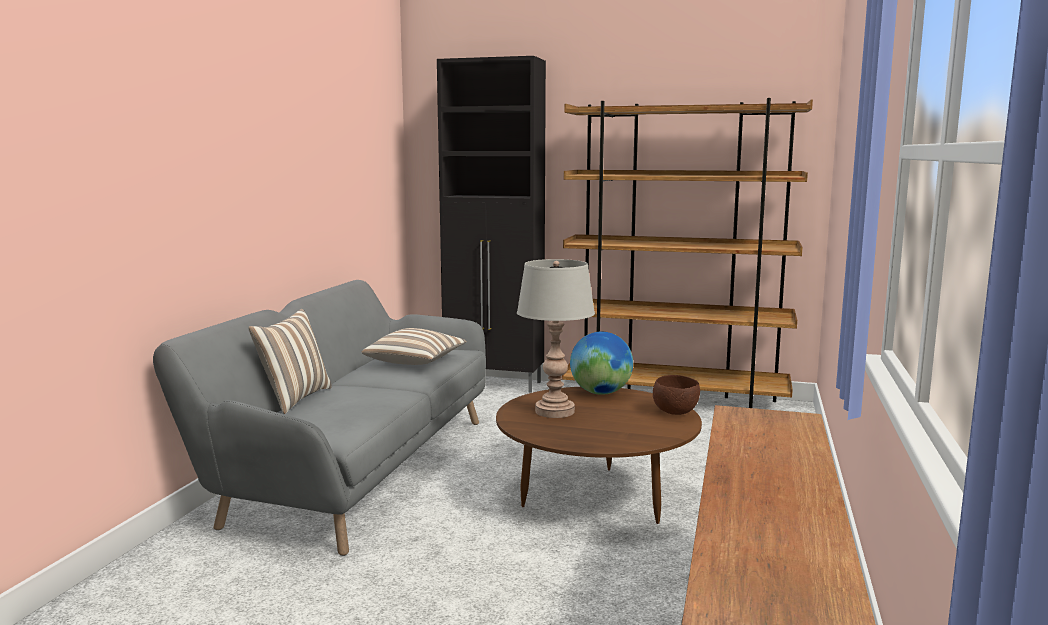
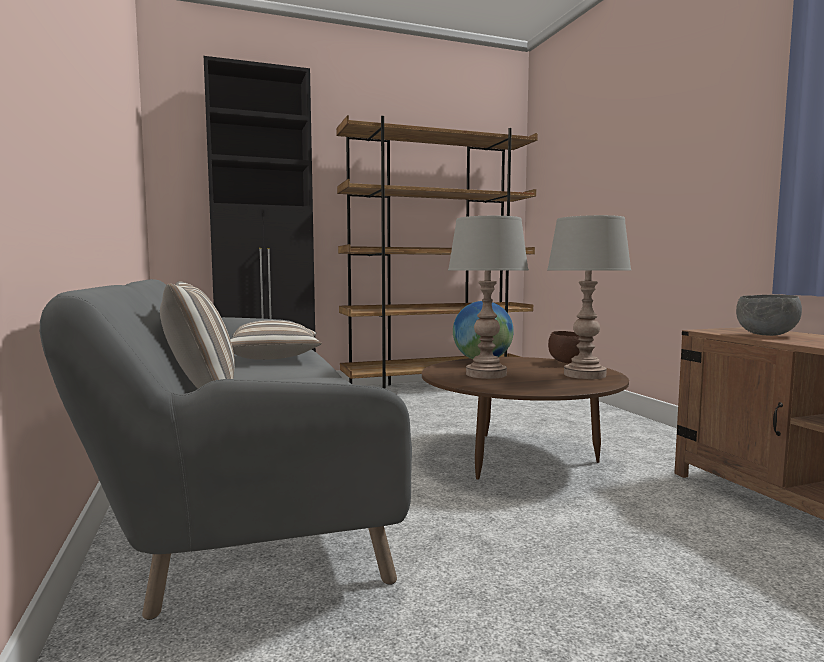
camera: 35 degrees left, 5 degrees down
none -> grey table lamp [547,215,631,379]
none -> grey bowl [736,295,802,336]

